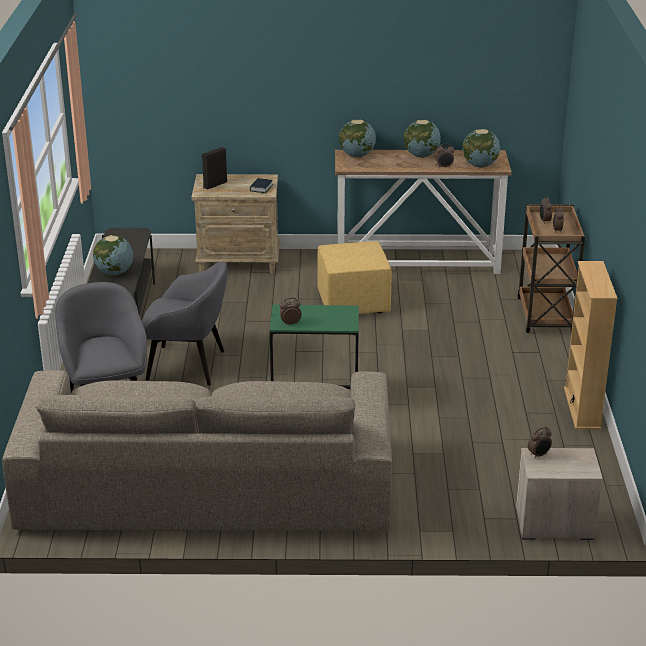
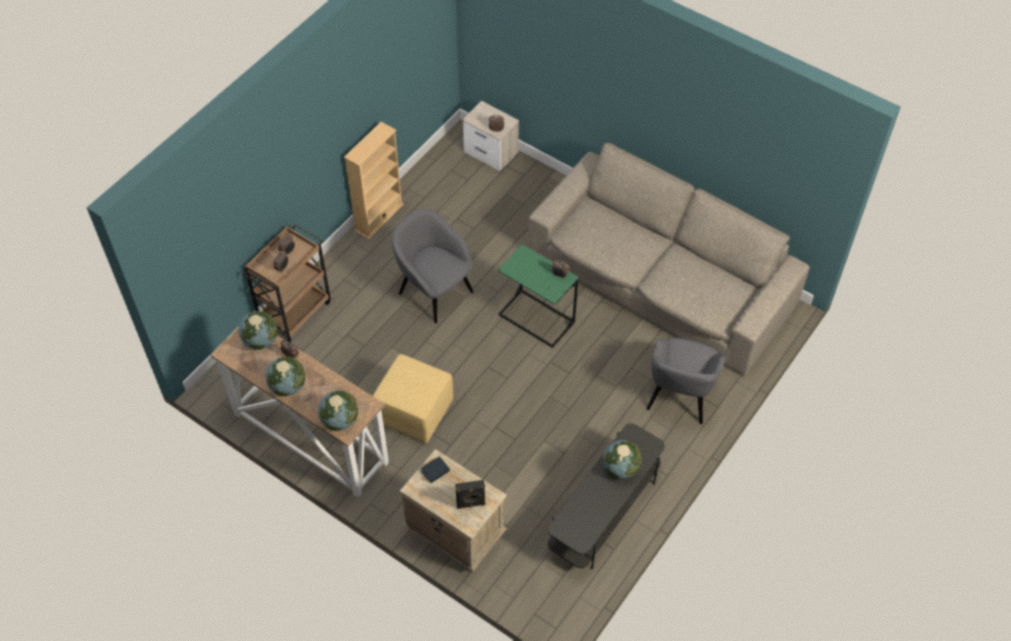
camera: 145 degrees left, 25 degrees up
grey armchair [142,262,228,386] -> grey armchair moved to [391,209,473,324]

